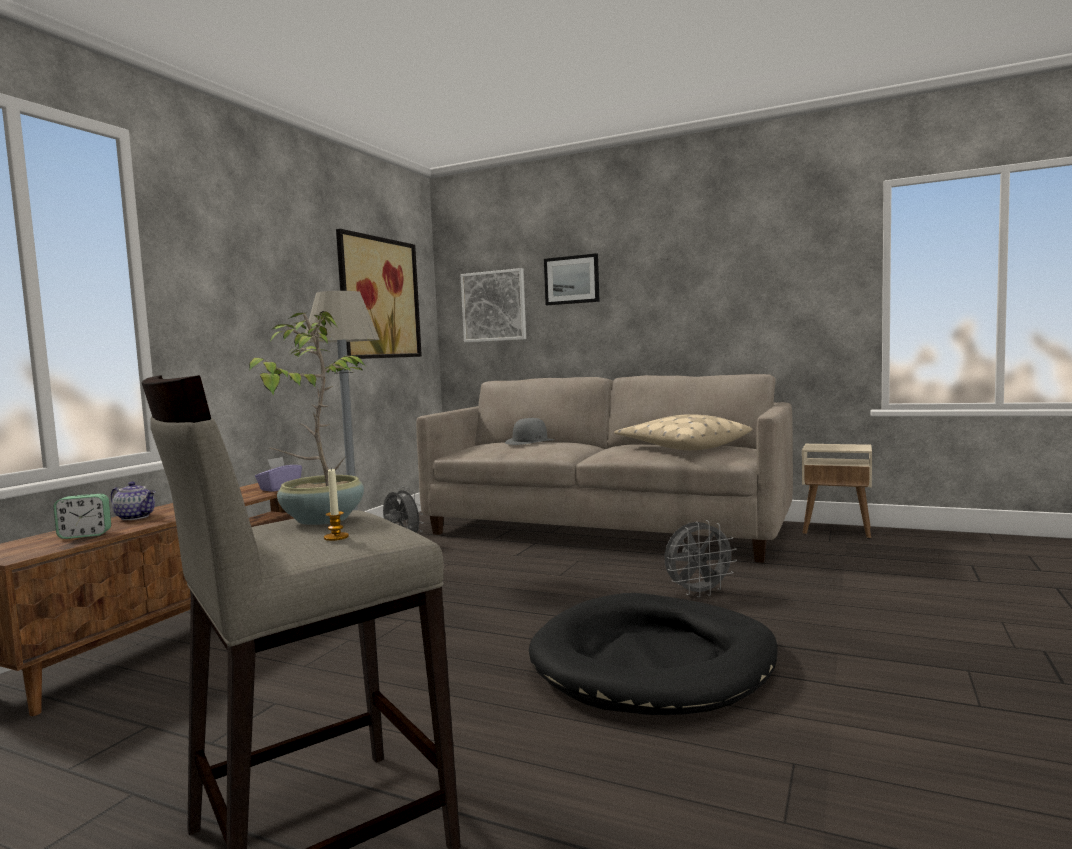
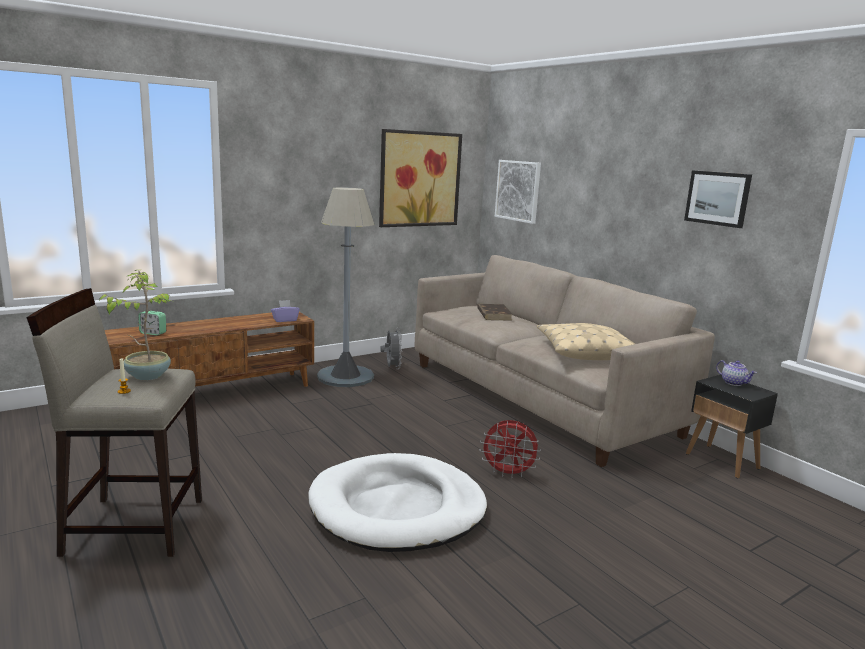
camera: 30 degrees right, 10 degrees up
teapot [111,481,156,520] -> teapot moved to [716,360,757,386]
grey hat [505,418,554,445] -> brown book [477,304,513,321]
black dog bed [529,593,778,715] -> white dog bed [308,453,487,552]
picture [544,253,600,305] -> picture moved to [684,170,752,228]
grey fan [665,520,737,598] -> red fan [480,420,541,478]
beige side table [802,444,872,539] -> black side table [686,375,778,478]

